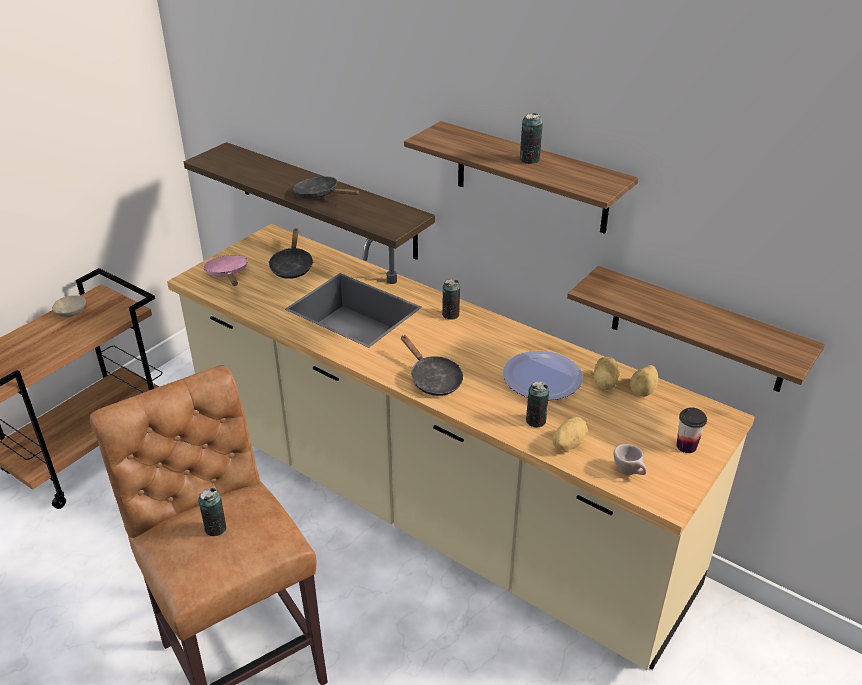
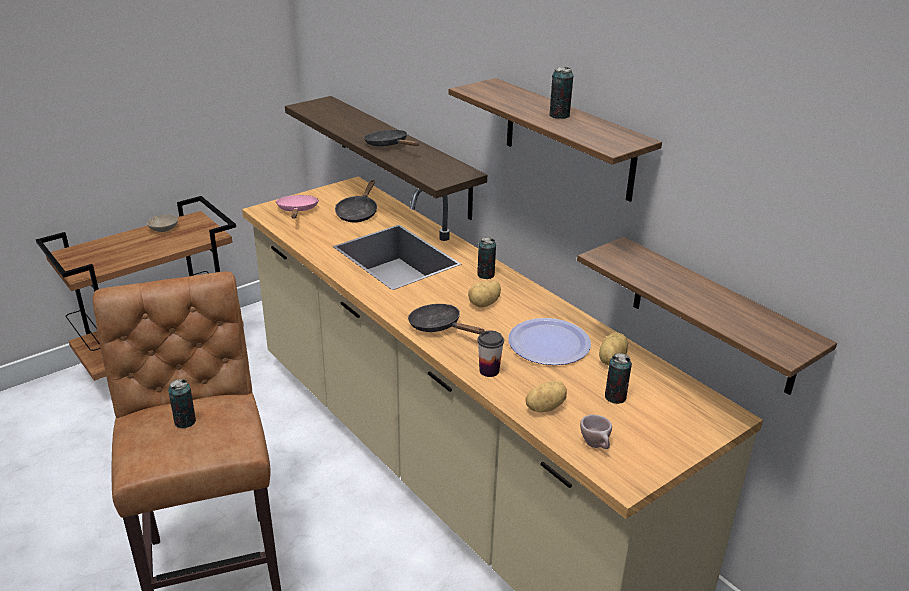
camera: 15 degrees right, 5 degrees down
black frying pan [401,335,463,396] -> black frying pan turned 150 degrees clockwise [408,304,484,334]
can [526,381,549,428] -> can moved to [605,353,632,404]
potato [630,365,658,397] -> potato moved to [468,281,501,308]
cup [677,407,707,453] -> cup moved to [477,330,504,377]

